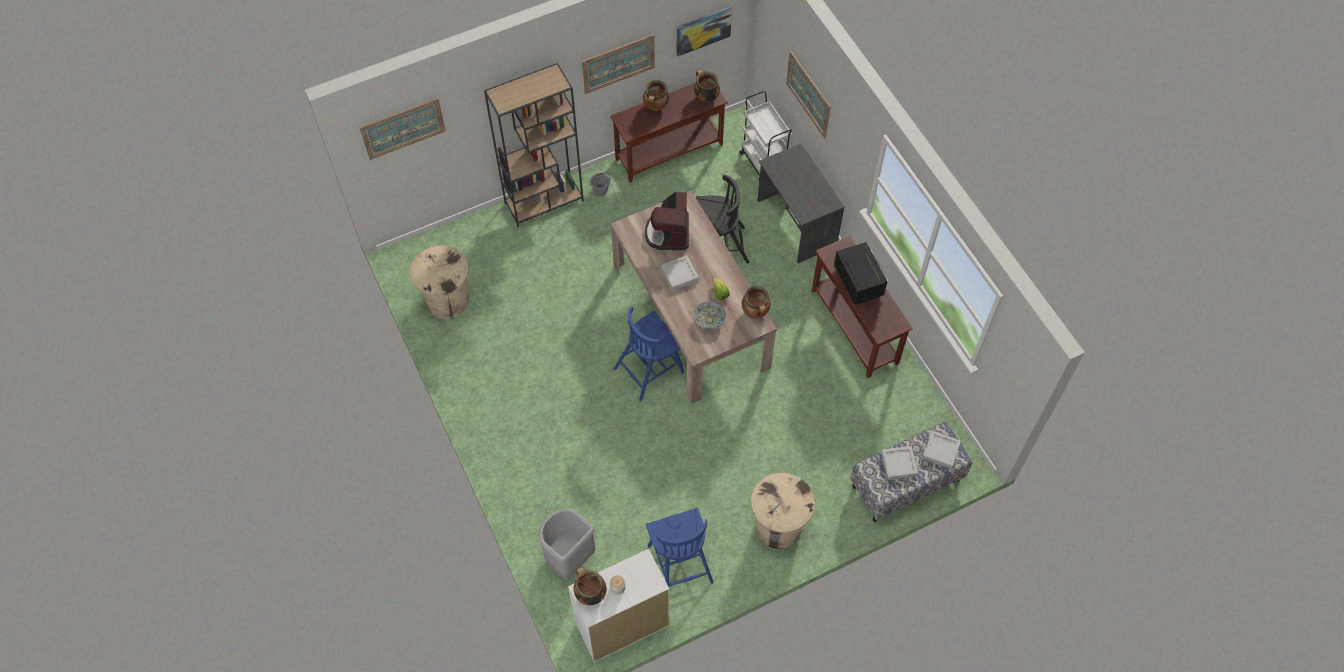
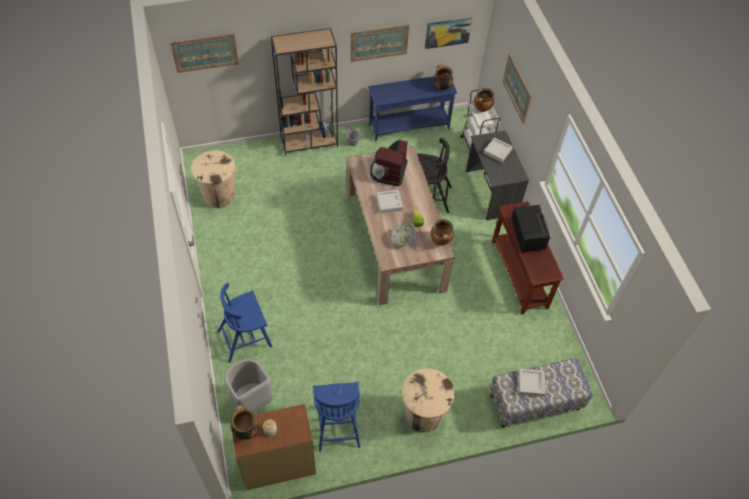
camera: 10 degrees right, 5 degrees down
white cabinet [568,549,670,662] -> brown cabinet [230,404,316,490]
brown console table [610,83,728,183] -> blue console table [368,76,457,142]
blue chair [614,306,684,401] -> blue chair moved to [217,283,272,363]
cooking pot [643,80,669,111] -> cooking pot moved to [474,88,494,112]
grey tray [923,431,961,469] -> grey tray moved to [484,138,513,163]

